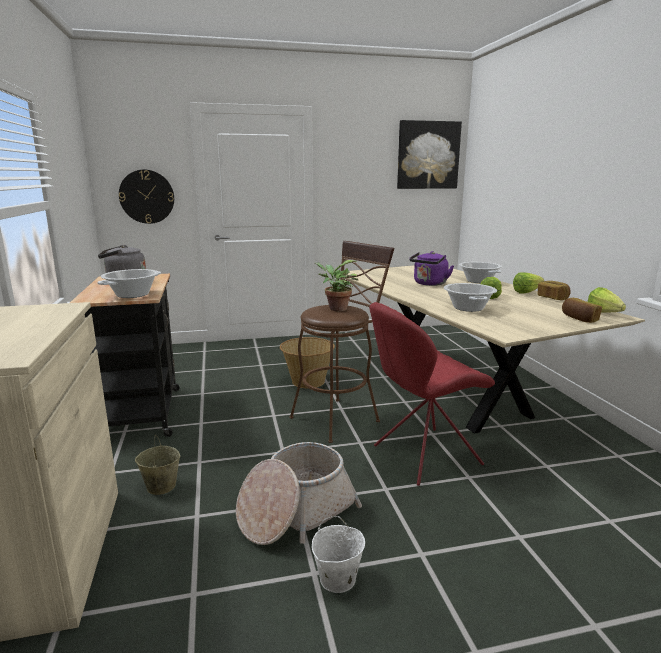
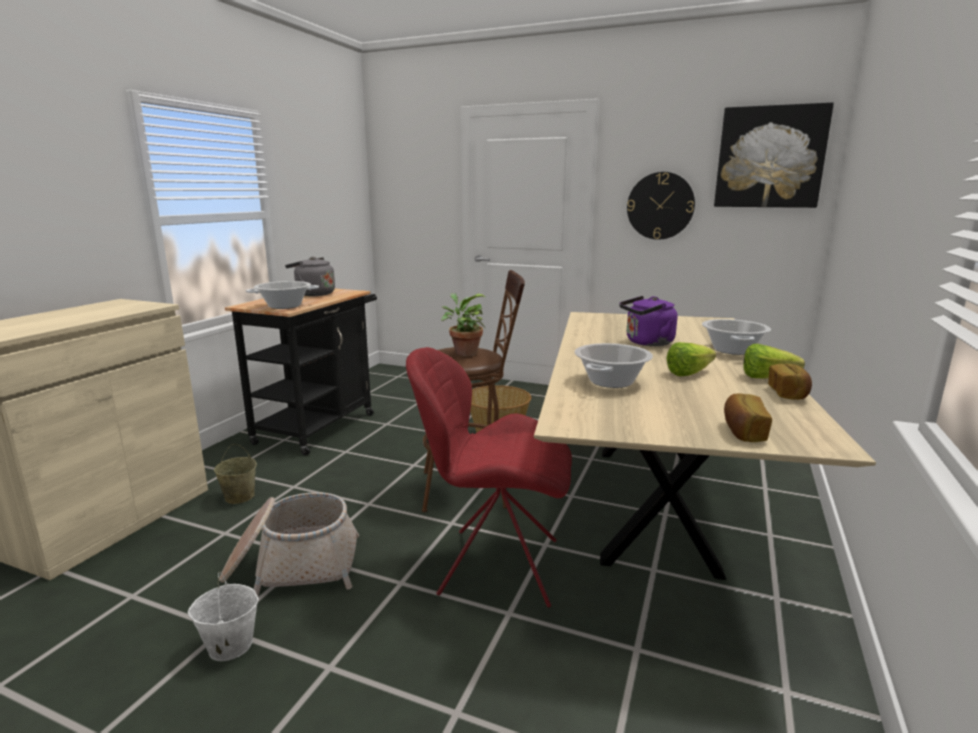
camera: 35 degrees right, 0 degrees up
wall clock [119,170,174,224] -> wall clock moved to [627,172,695,240]
lettuce [588,287,626,313] -> none

